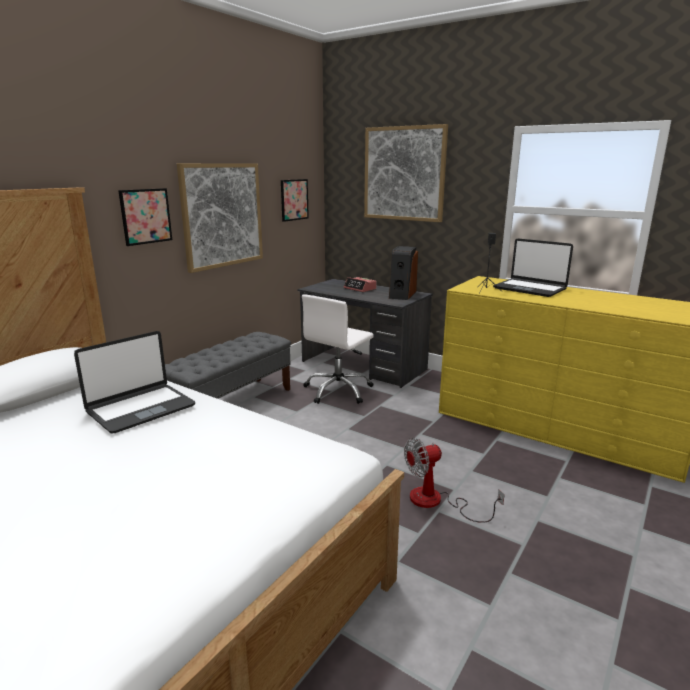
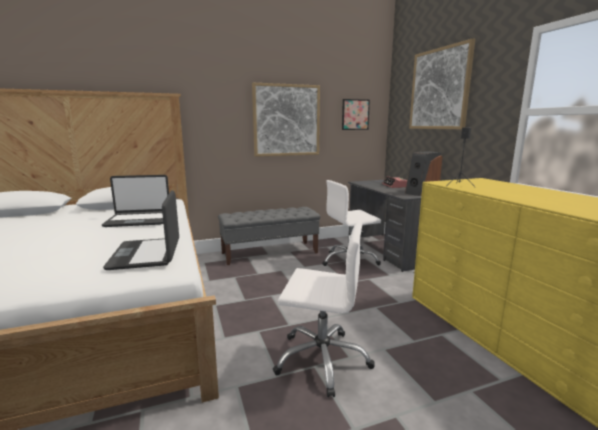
camera: 35 degrees right, 5 degrees down
picture [118,188,172,246] -> none
fan [404,437,505,523] -> white office chair [273,220,375,397]
laptop [493,238,573,297] -> laptop moved to [103,190,179,270]

